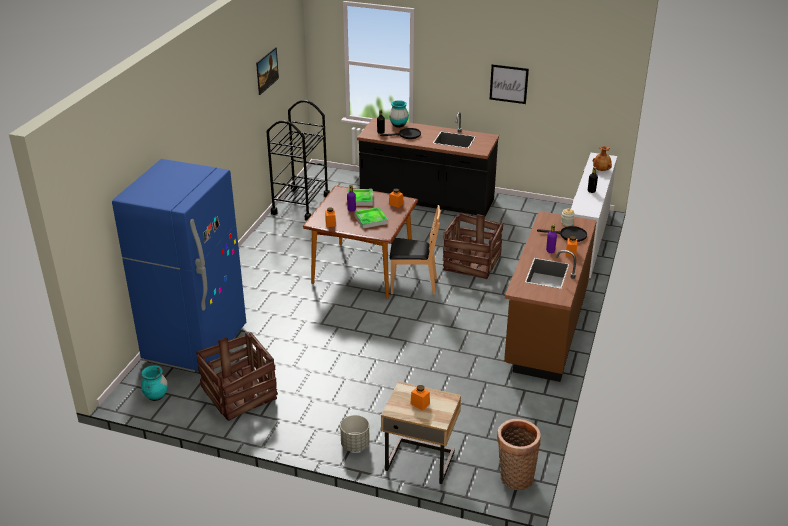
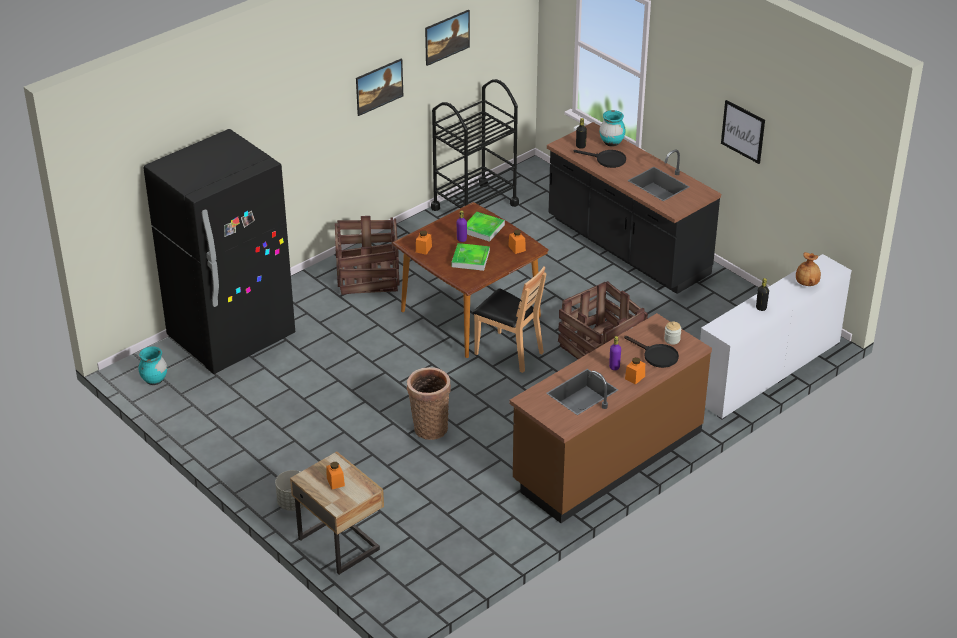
camera: 30 degrees right, 5 degrees up
blue fridge [112,159,246,372] -> black fridge [144,129,295,374]
crate [196,332,278,421] -> crate moved to [335,216,400,295]
basket [497,419,541,490] -> basket moved to [407,367,451,440]
none -> picture [356,58,403,116]

